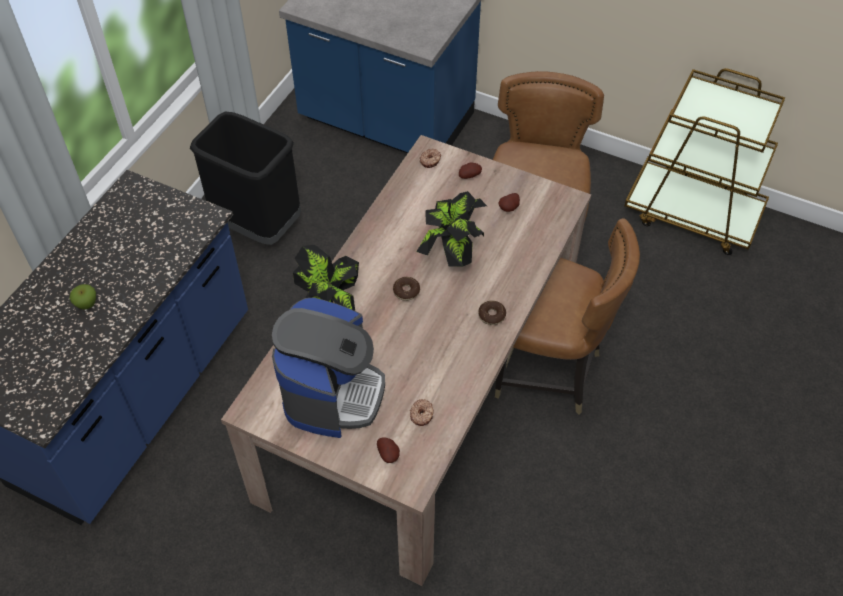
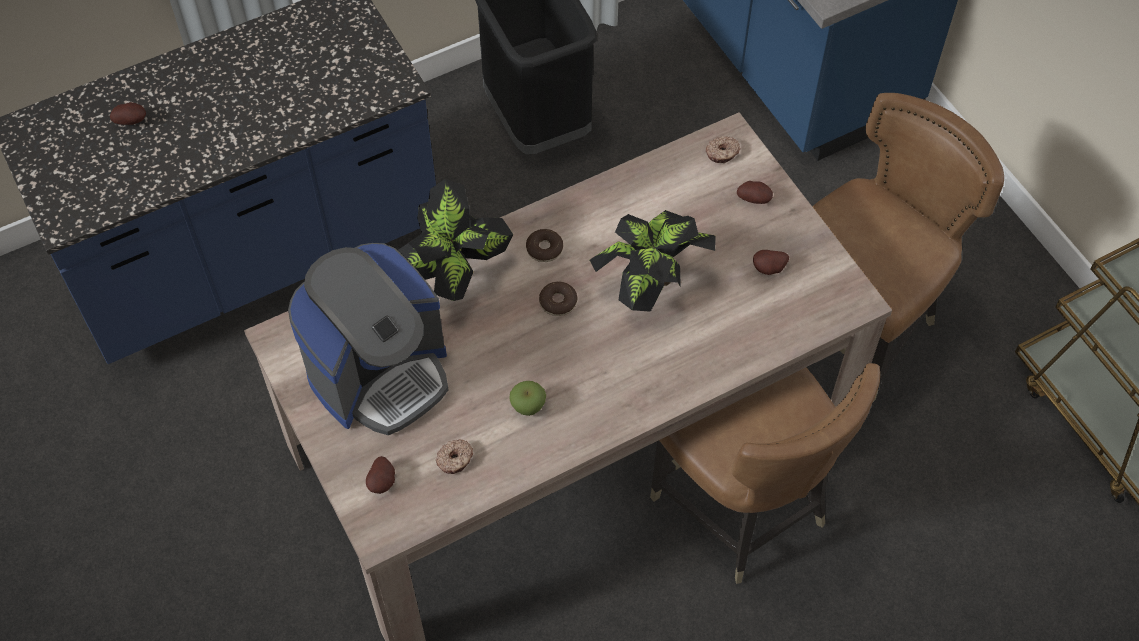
camera: 35 degrees right, 5 degrees up
apple [69,284,96,309] -> apple moved to [509,381,546,416]
donut [478,301,506,325] -> donut moved to [526,229,563,262]
none -> potato [110,102,146,125]

